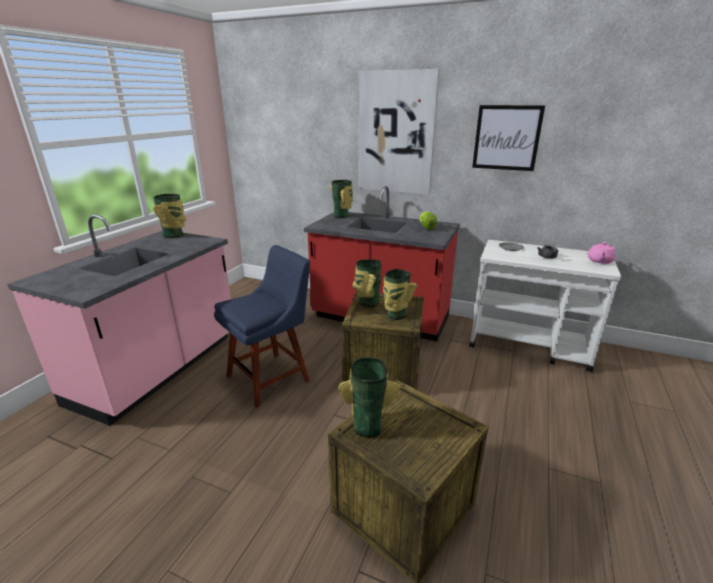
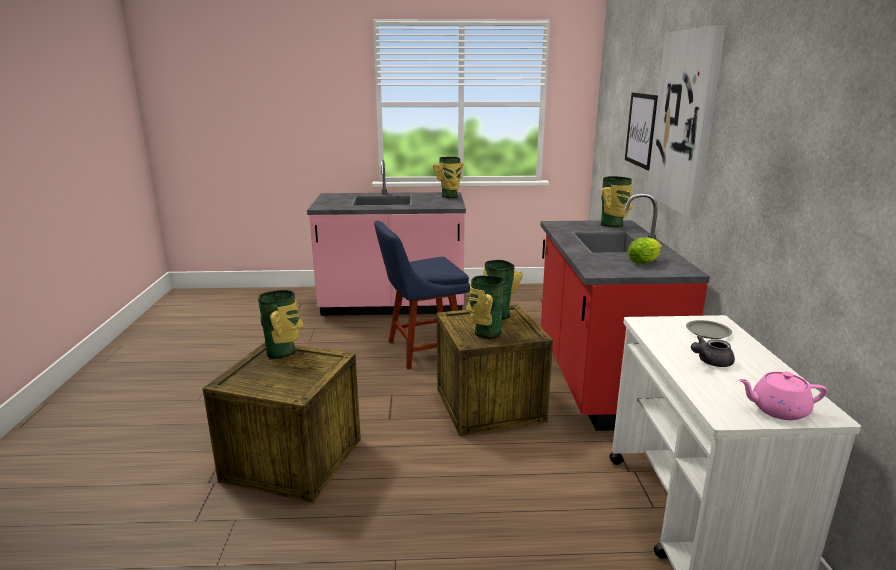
camera: 65 degrees right, 5 degrees down
blue chair [214,245,310,407] -> blue chair turned 135 degrees clockwise [374,221,470,369]
picture [472,105,545,171] -> picture moved to [625,93,658,170]

